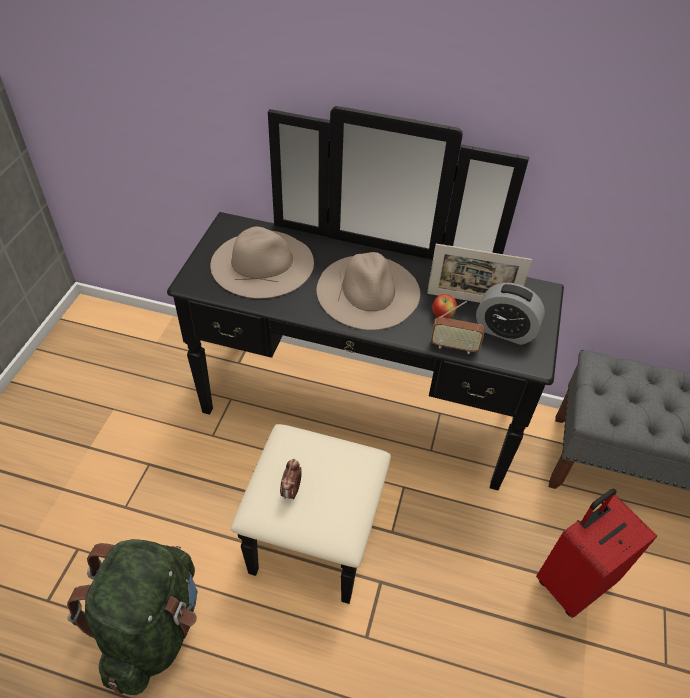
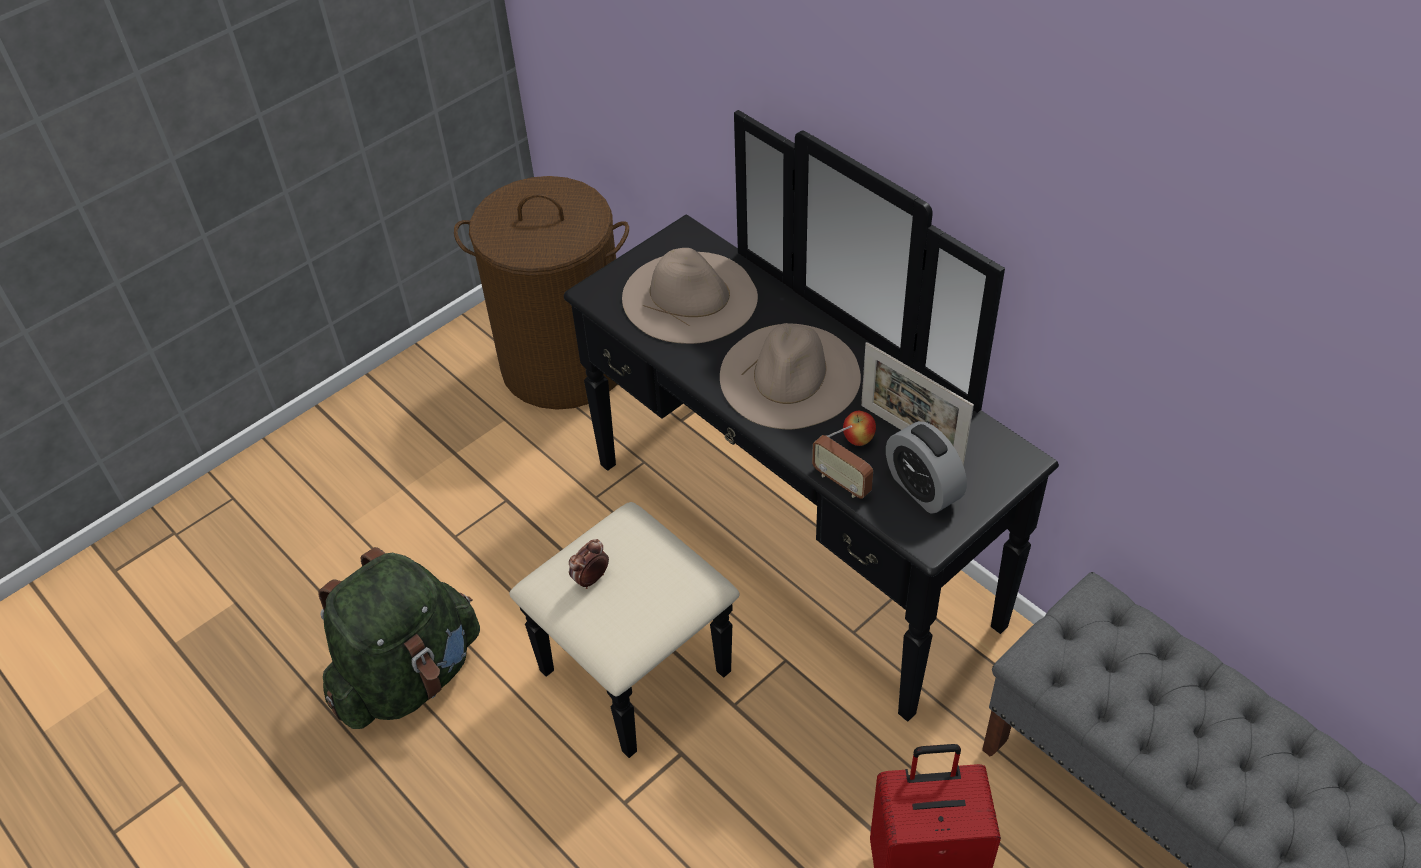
camera: 35 degrees right, 0 degrees up
none -> brown laundry basket [454,176,629,410]

